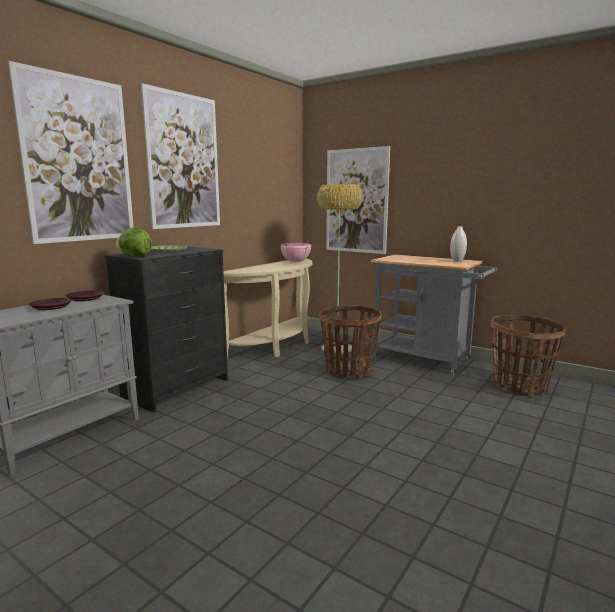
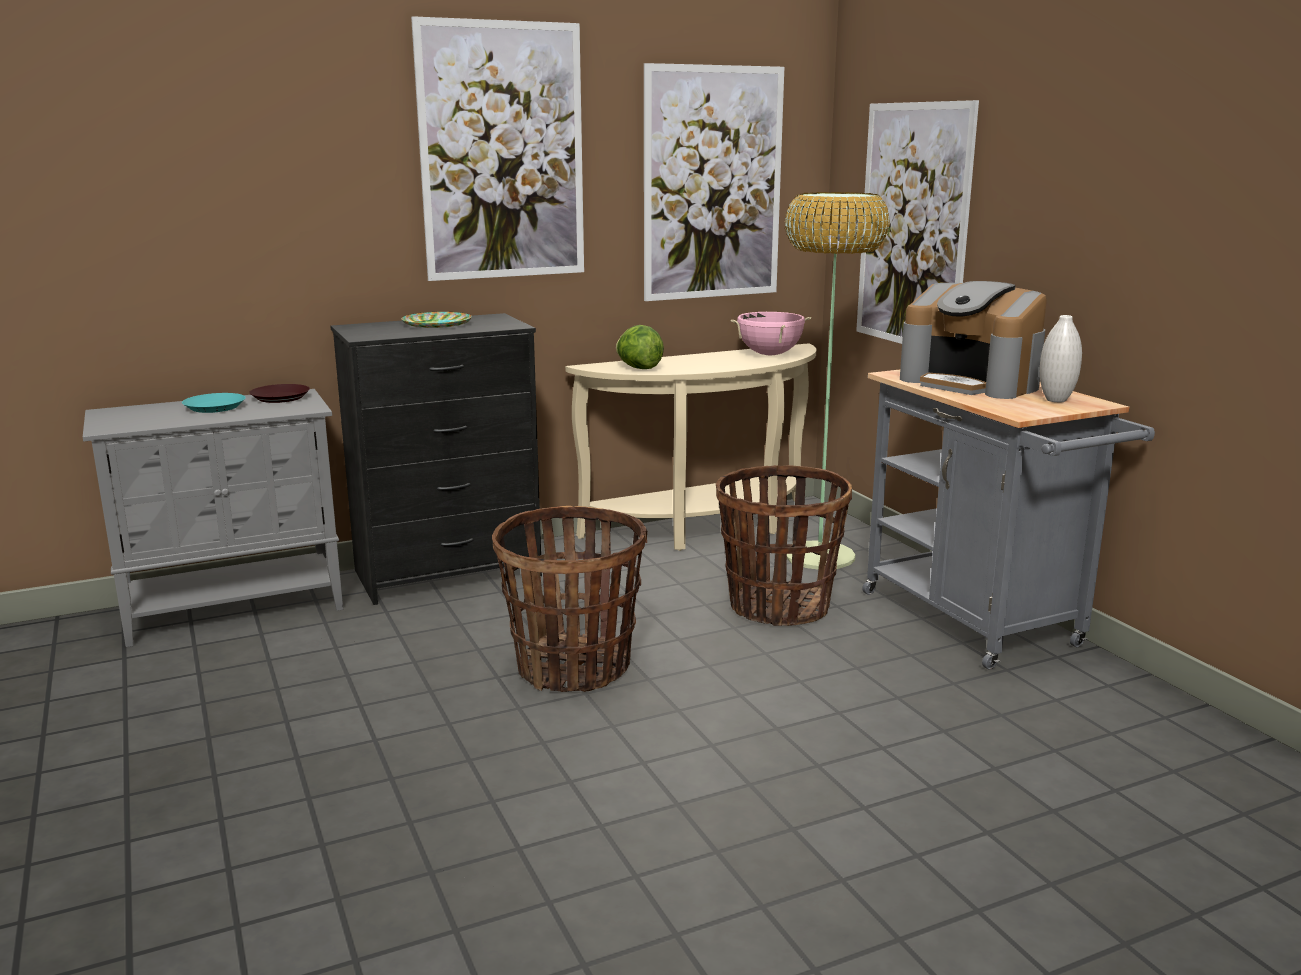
camera: 30 degrees right, 5 degrees up
picture [8,61,134,244] -> picture moved to [644,63,784,301]
brown plate [28,298,72,310] -> turquoise plate [182,393,246,413]
lettuce [116,227,152,257] -> lettuce moved to [616,325,664,369]
basket [491,315,566,397] -> basket moved to [492,506,647,692]
none -> coffee machine [900,281,1047,399]

